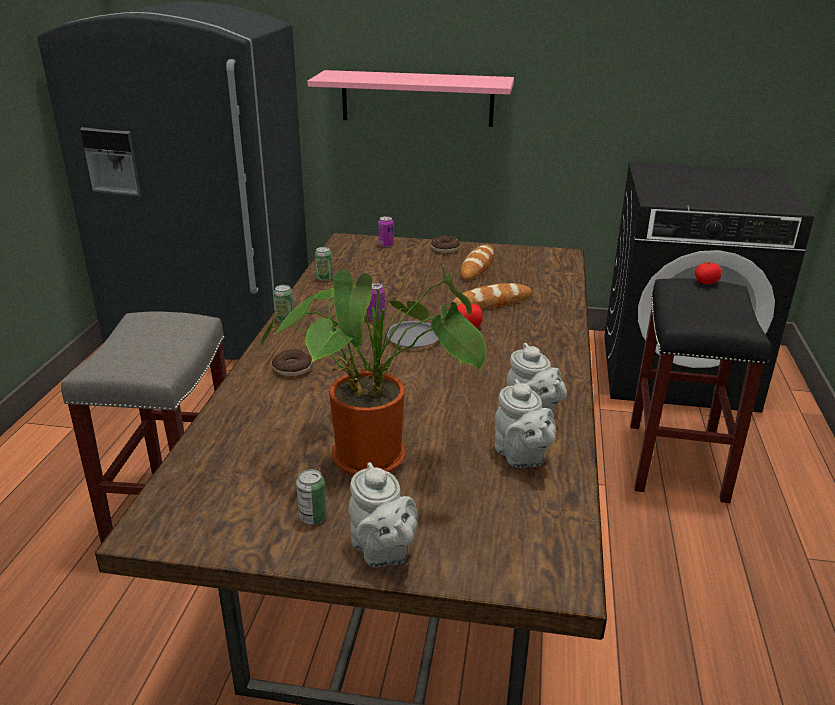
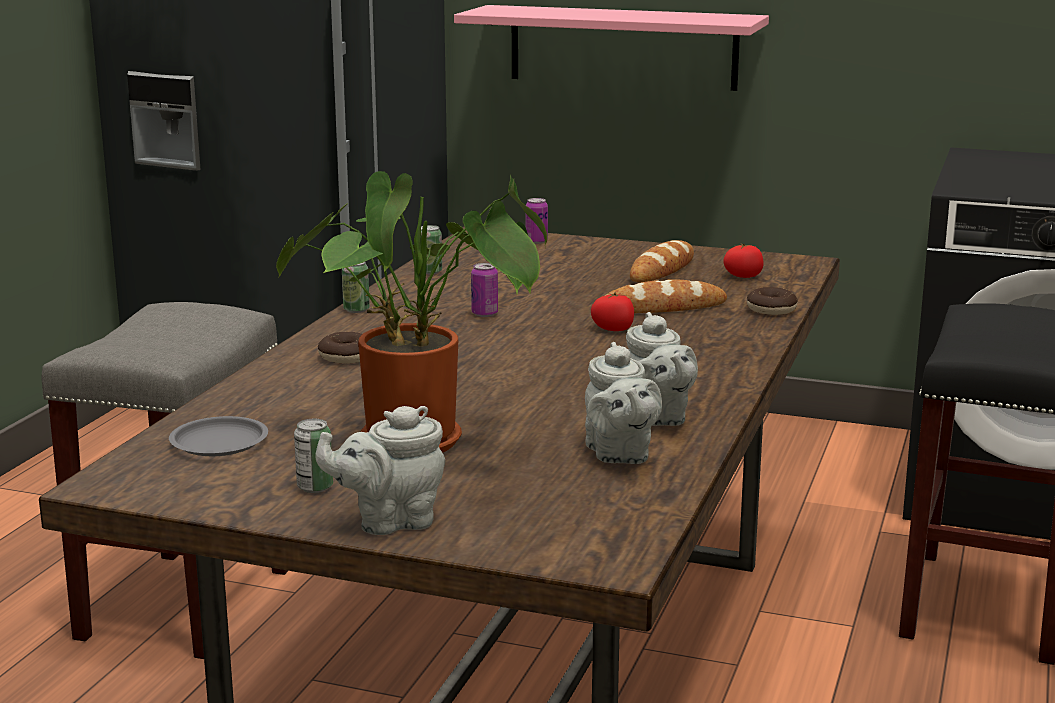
camera: 10 degrees right, 10 degrees down
grey teapot [349,462,417,567] -> grey teapot turned 90 degrees clockwise [315,406,445,535]
grey plate [386,321,439,348] -> grey plate moved to [169,416,268,456]
donut [431,236,460,253] -> donut moved to [747,287,798,315]
tomato [695,261,722,284] -> tomato moved to [723,243,763,278]

